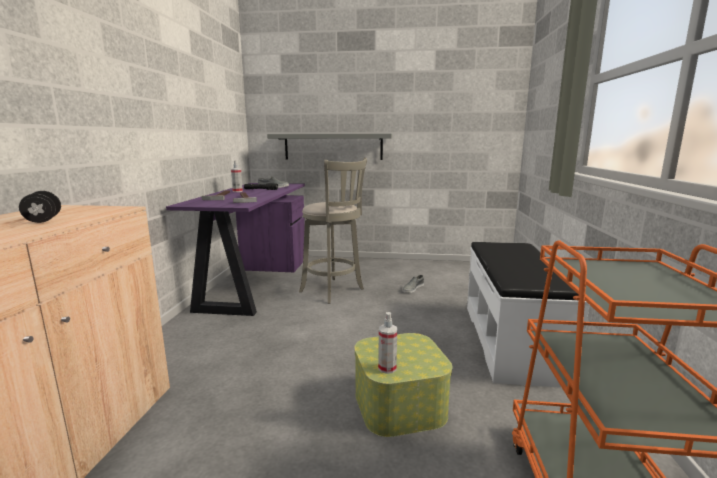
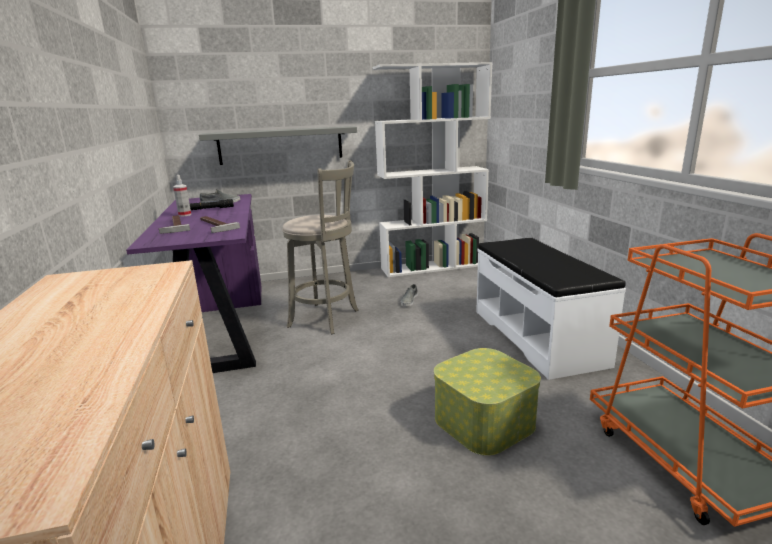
camera: 20 degrees left, 5 degrees up
black dumbbell [19,191,61,223] -> none
spray bottle [378,312,397,374] -> none
none -> white bookcase [373,62,493,277]

